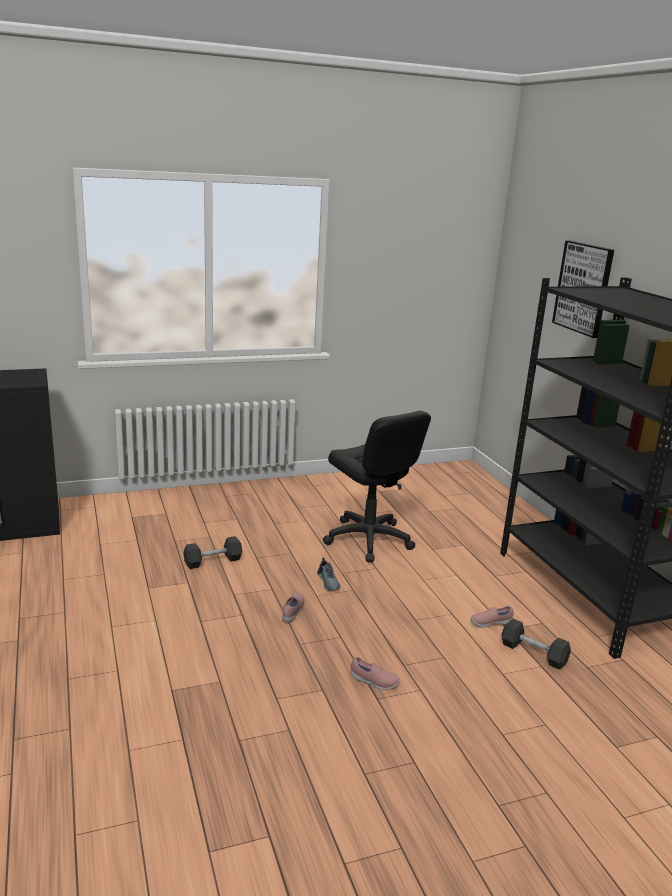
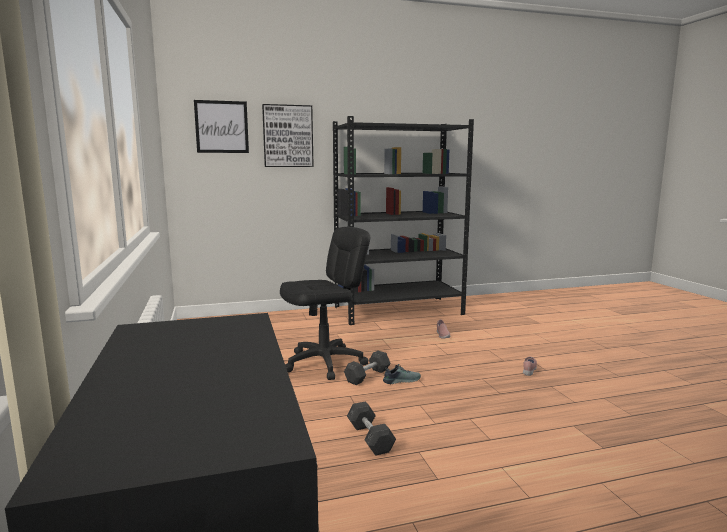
camera: 85 degrees left, 10 degrees down
pink shoe [282,592,304,623] -> none
grey dumbbell [501,618,571,670] -> grey dumbbell moved to [344,351,390,385]
none -> picture [194,100,249,153]

